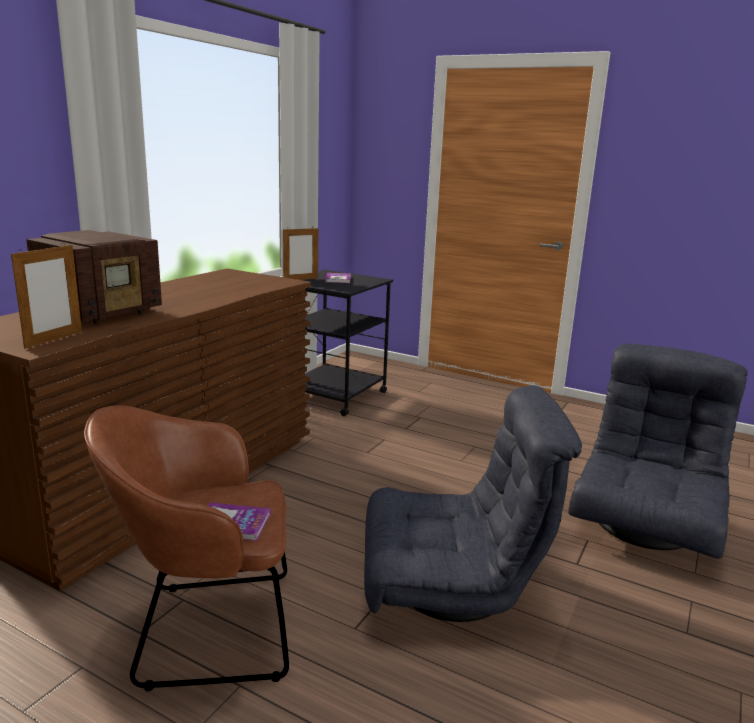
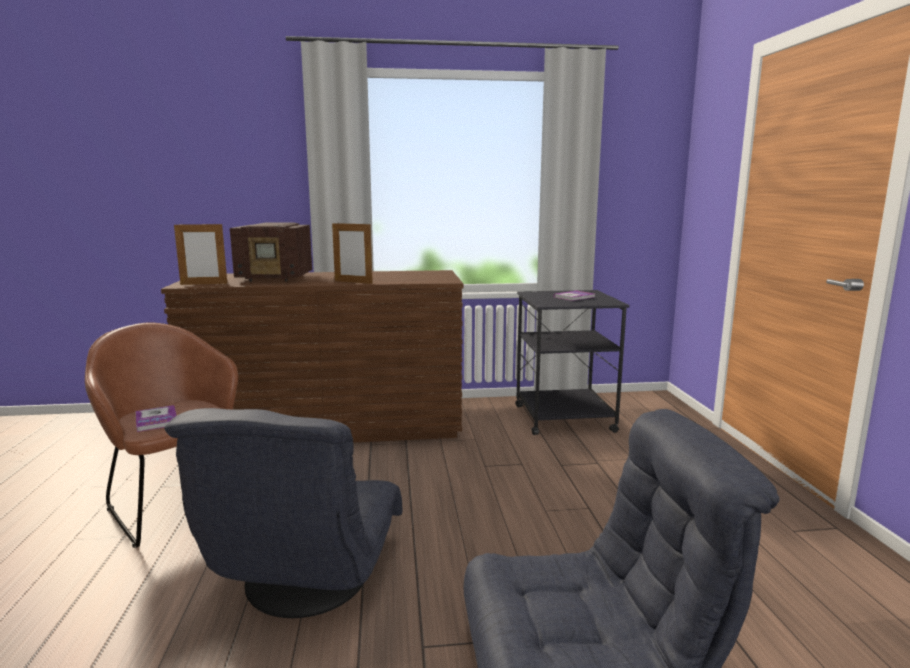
camera: 55 degrees right, 5 degrees down
picture frame [283,227,318,280] -> picture frame moved to [332,221,373,284]
grey armchair [364,385,582,622] -> grey armchair turned 45 degrees clockwise [164,408,402,618]

